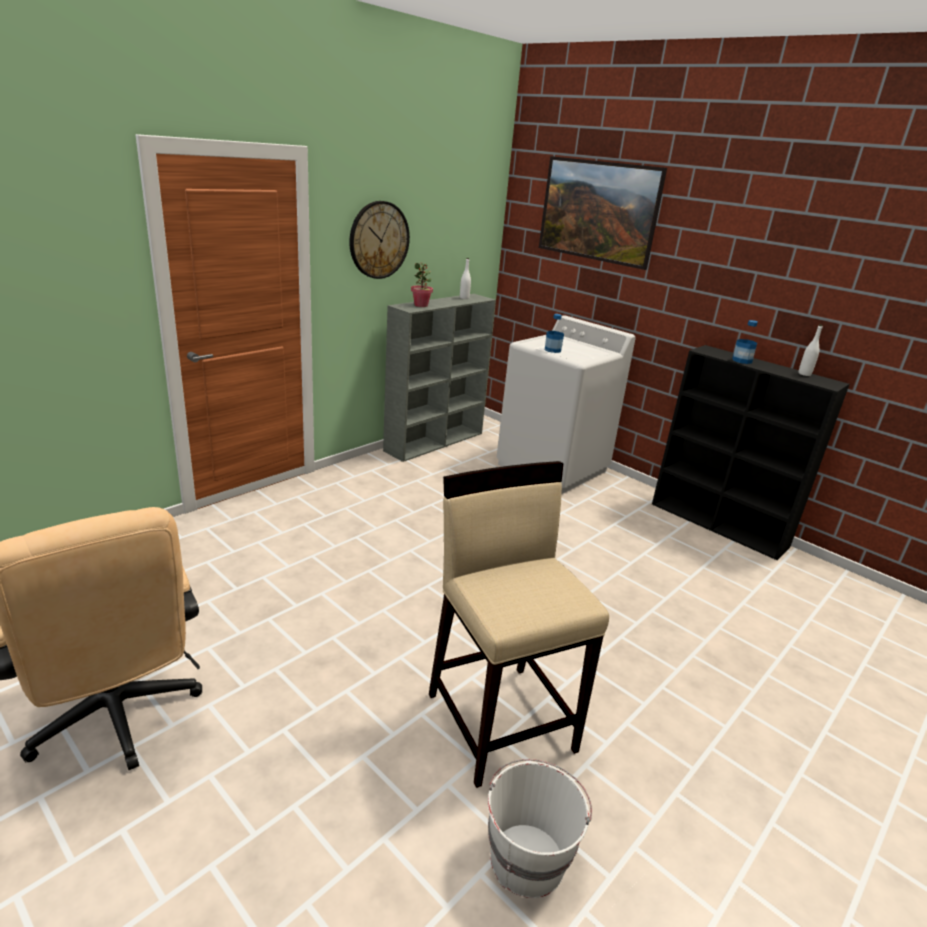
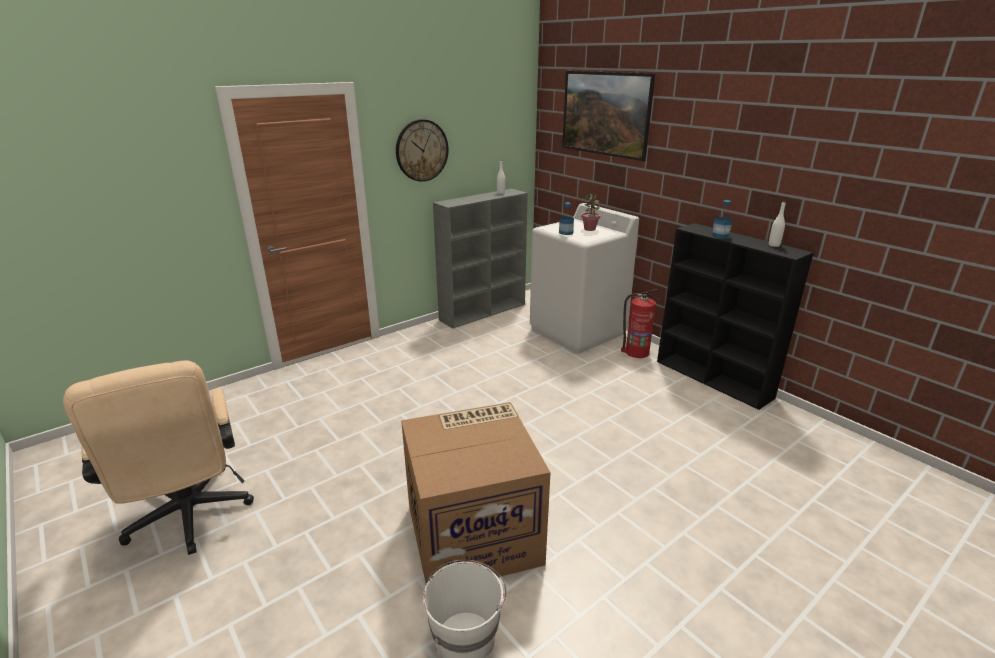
camera: 10 degrees right, 0 degrees up
potted plant [411,262,433,307] -> potted plant moved to [581,194,600,231]
beige stool [429,461,609,788] -> cardboard box [401,402,551,584]
none -> fire extinguisher [621,289,660,358]

